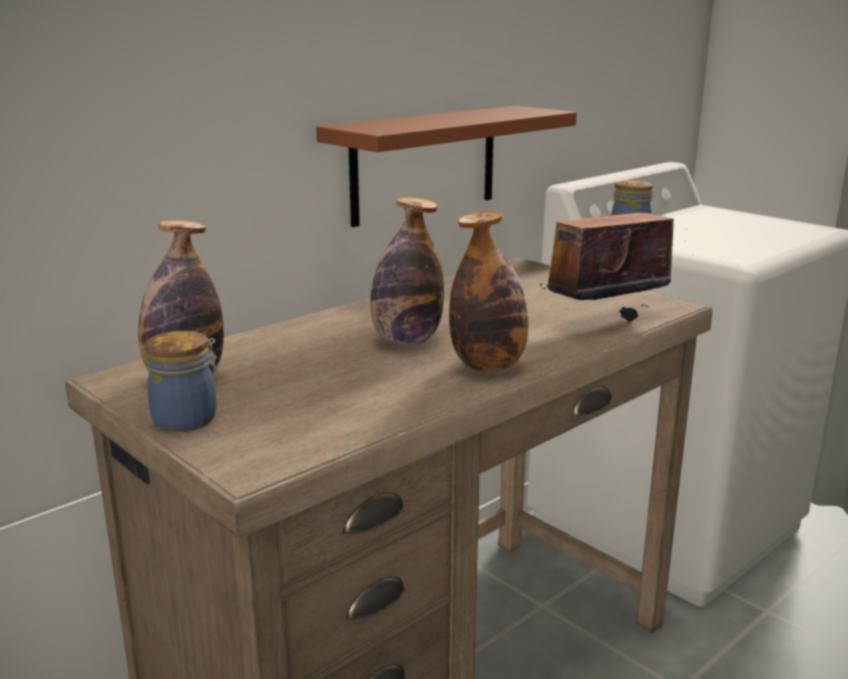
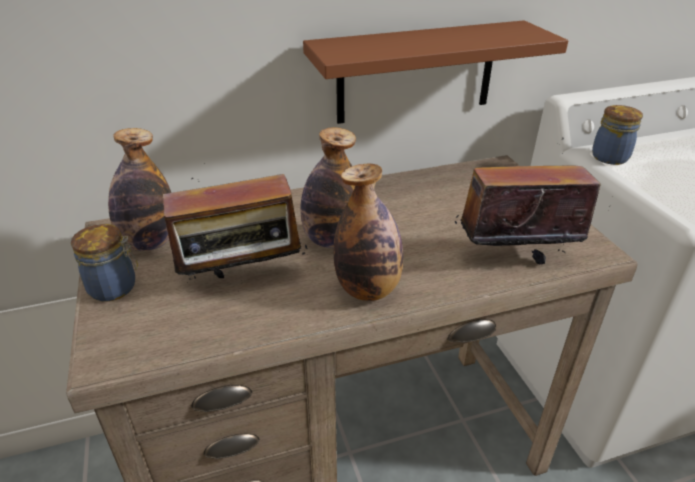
camera: 25 degrees right, 15 degrees up
none -> radio [155,163,307,292]

